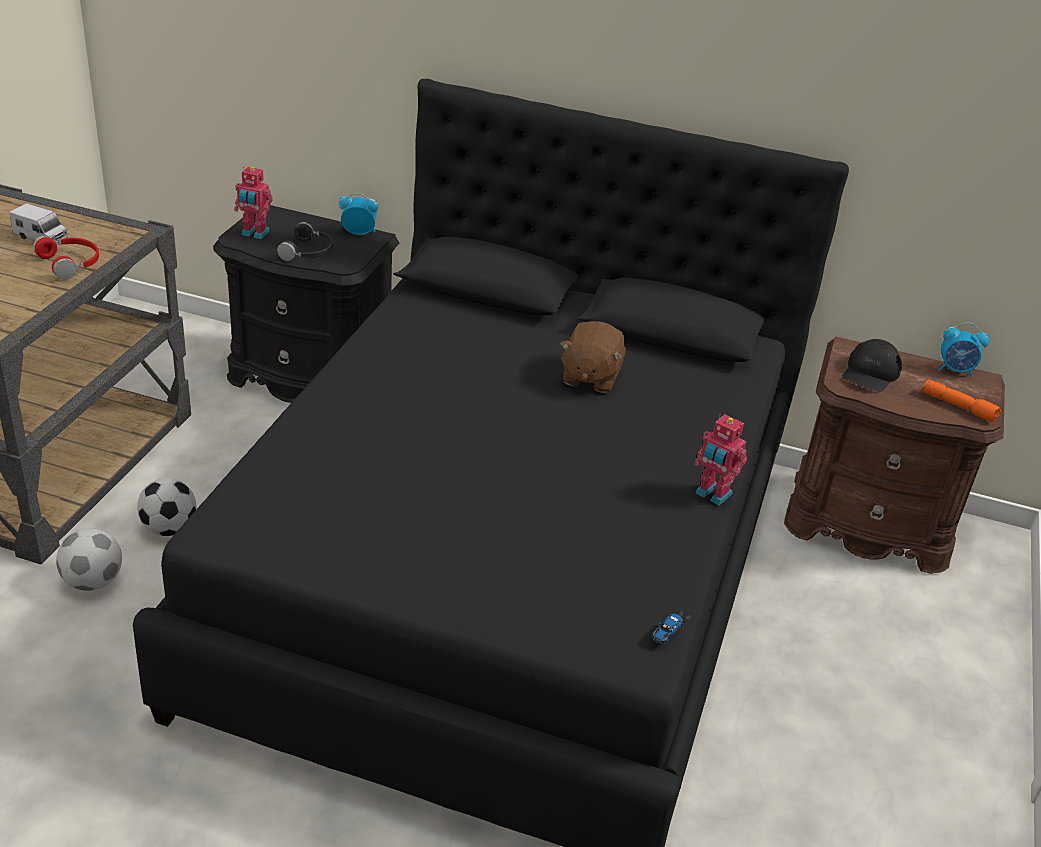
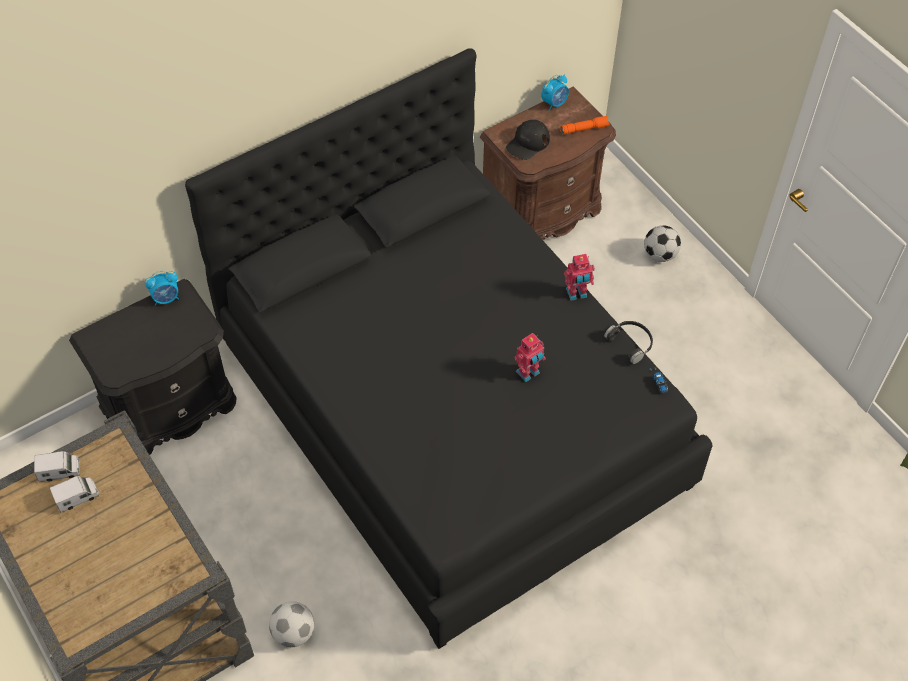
camera: 50 degrees left, 20 degrees up
red headphones [33,236,99,280] -> none
football [137,478,196,536] -> football moved to [644,225,681,262]
toy robot [234,166,273,239] -> toy robot moved to [514,333,546,382]
black headphones [277,222,333,261] -> black headphones moved to [604,321,653,364]
alarm clock [339,193,378,235] -> alarm clock turned 150 degrees counterclockwise [145,271,179,306]
brown plush toy [560,321,626,393] -> none
black cap [842,339,902,392] -> black cap turned 60 degrees clockwise [506,120,550,160]
none -> toy truck [34,450,80,482]

